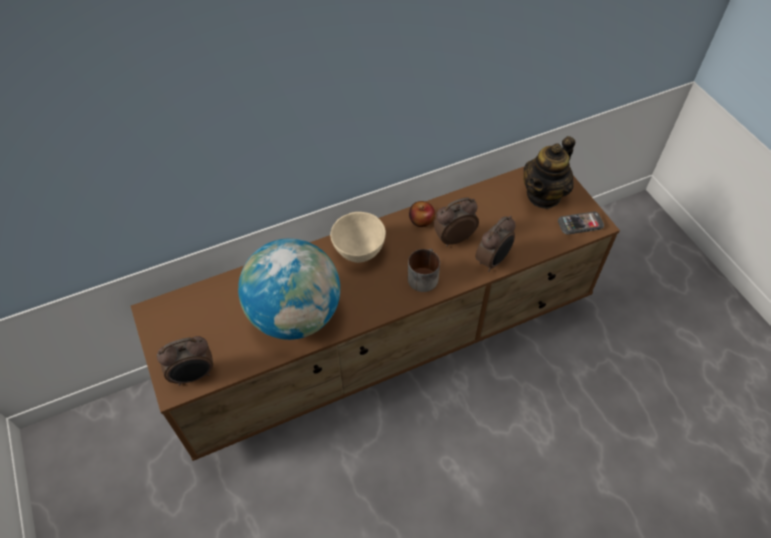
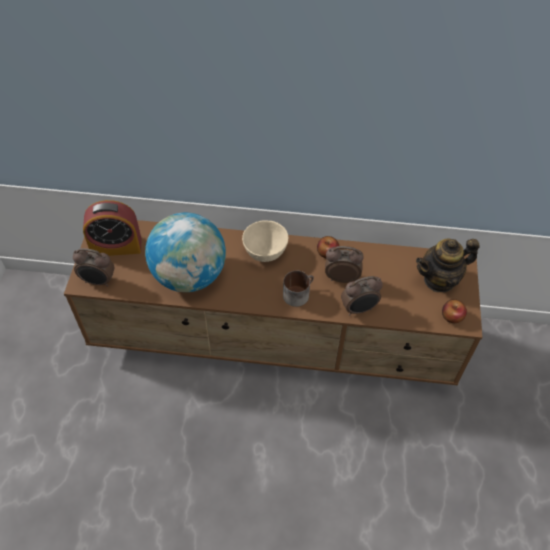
camera: 30 degrees right, 0 degrees up
phone [558,211,604,235] -> apple [442,299,467,323]
none -> alarm clock [83,200,141,256]

